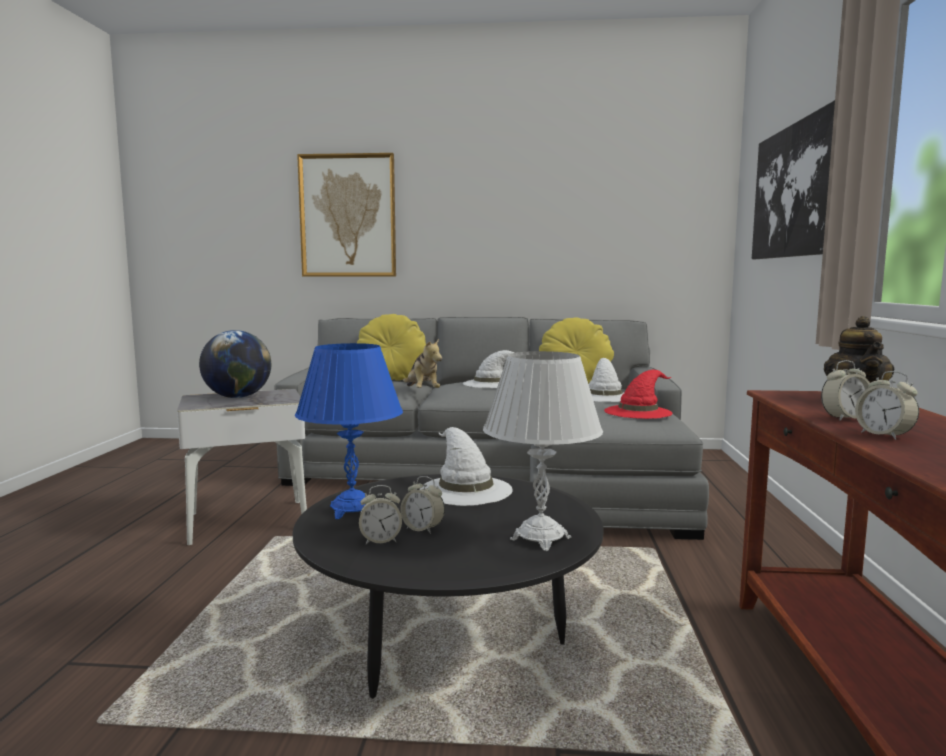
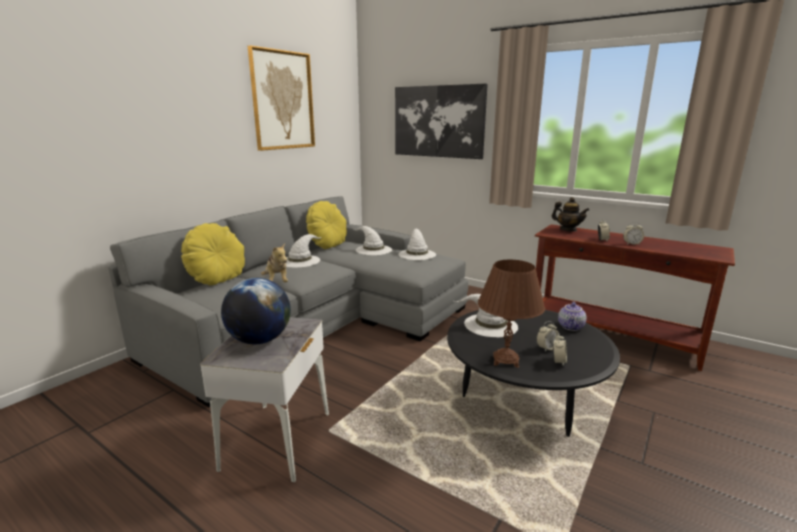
camera: 60 degrees left, 10 degrees up
blue table lamp [295,343,403,519] -> brown table lamp [478,260,545,368]
picture [297,153,396,277] -> picture moved to [248,45,315,151]
plush toy [403,339,442,388] -> plush toy turned 60 degrees clockwise [261,243,288,282]
white table lamp [483,351,603,551] -> teapot [558,301,586,331]
red hat [604,370,673,419] -> white hat [399,229,436,260]

